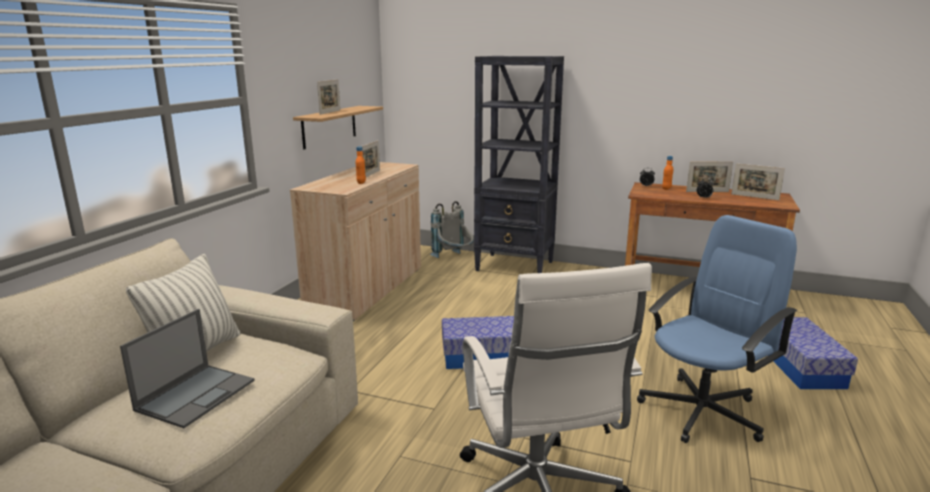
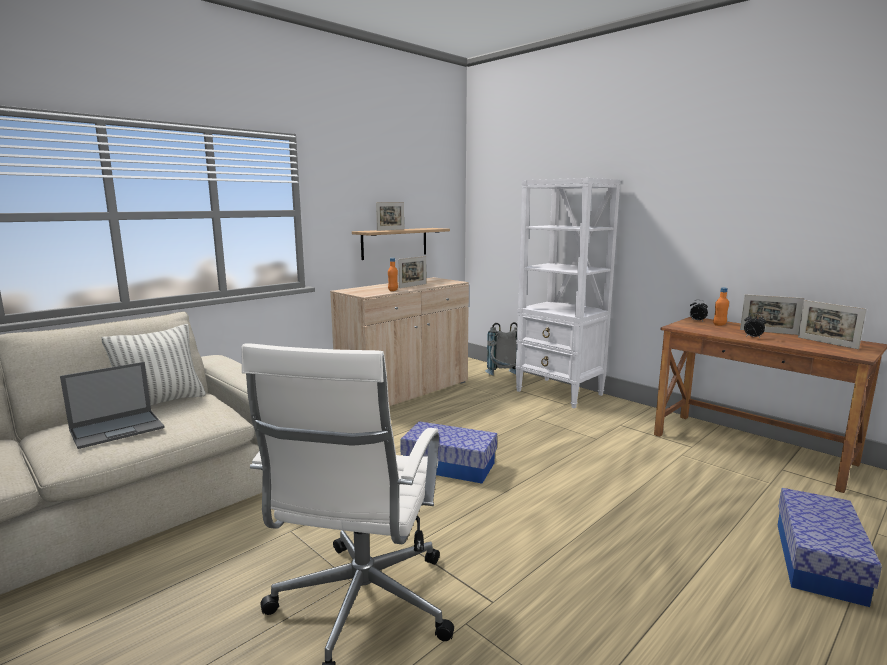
camera: 25 degrees right, 5 degrees down
black bookcase [474,56,564,273] -> white bookcase [515,178,621,409]
blue office chair [637,215,797,443] -> none

